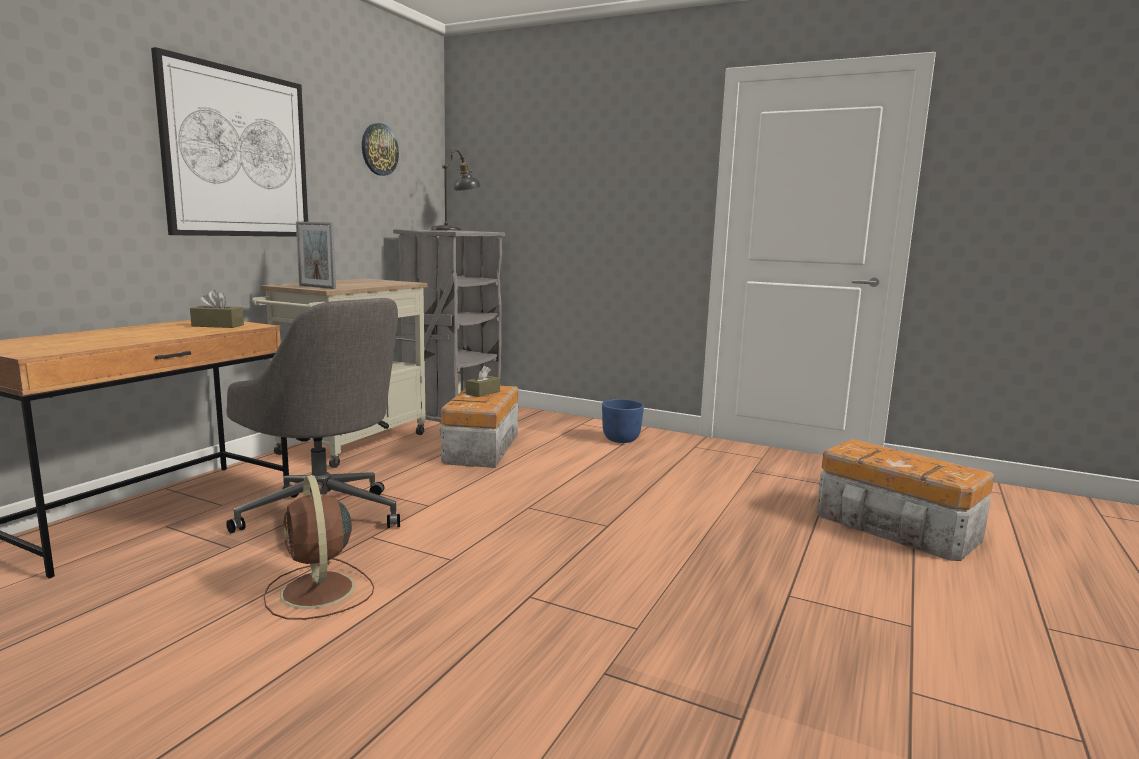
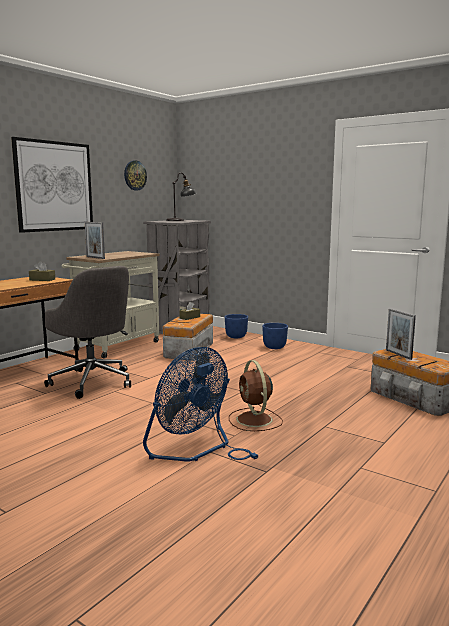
camera: 10 degrees right, 0 degrees up
brown fan [264,475,374,620] -> brown fan moved to [229,360,283,431]
none -> blue fan [143,347,258,462]
none -> blue planter [225,314,248,338]
none -> picture frame [386,308,416,360]

